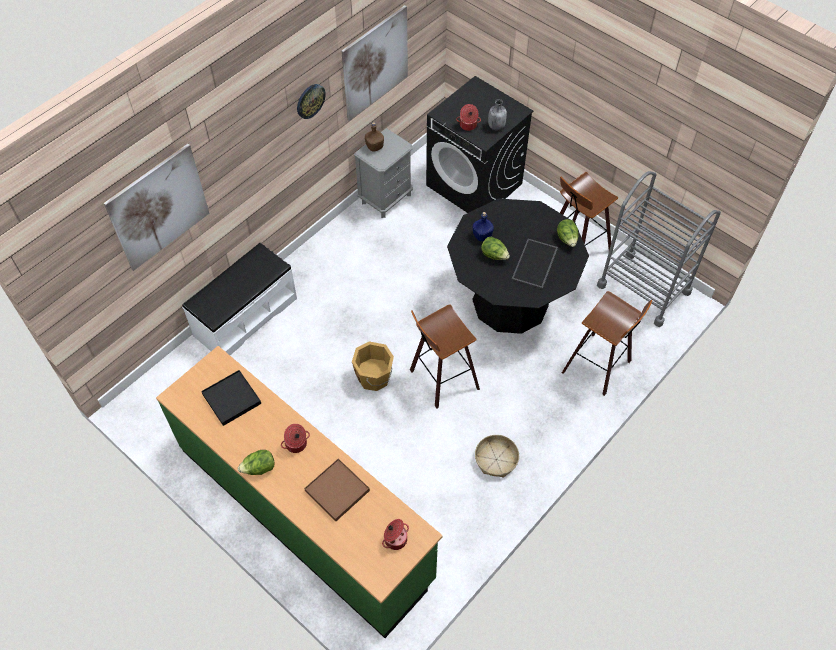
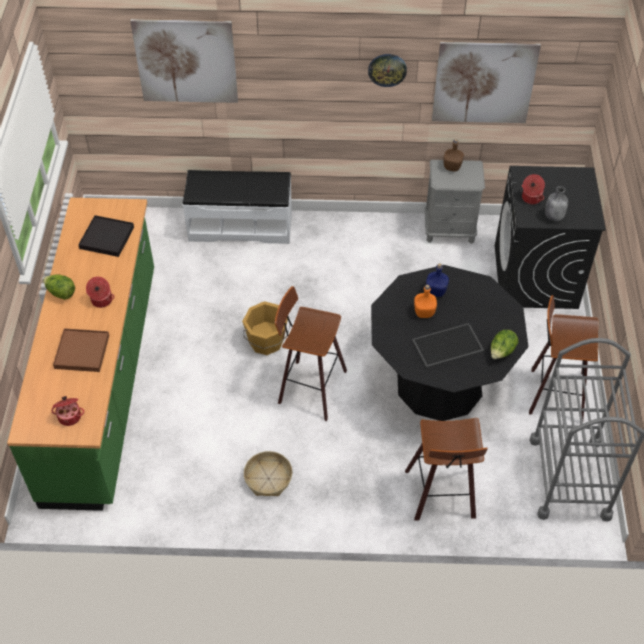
camera: 50 degrees right, 5 degrees down
lettuce [481,237,510,260] -> orange bottle [414,285,437,318]

